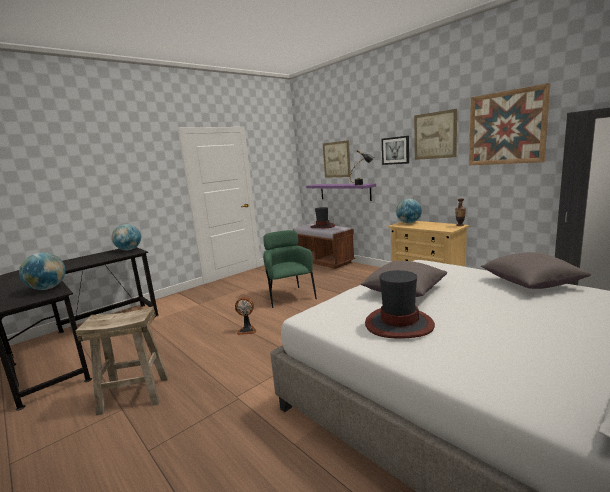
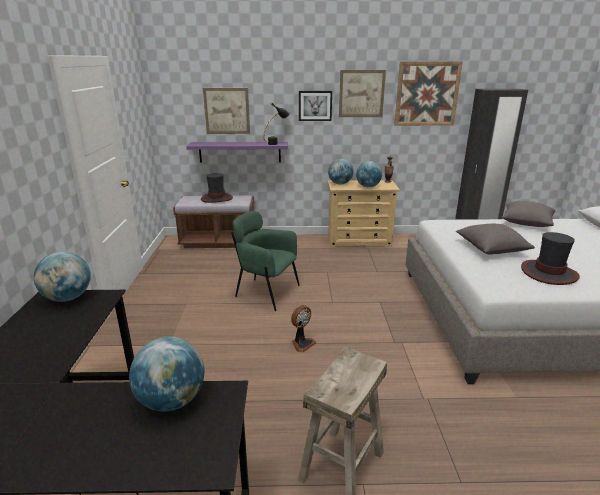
camera: 50 degrees left, 10 degrees up
none -> globe [356,161,382,187]

